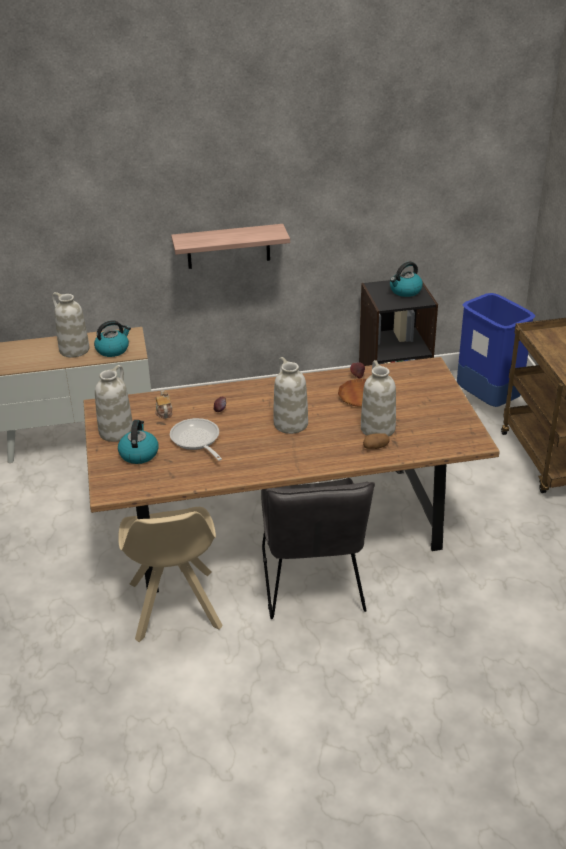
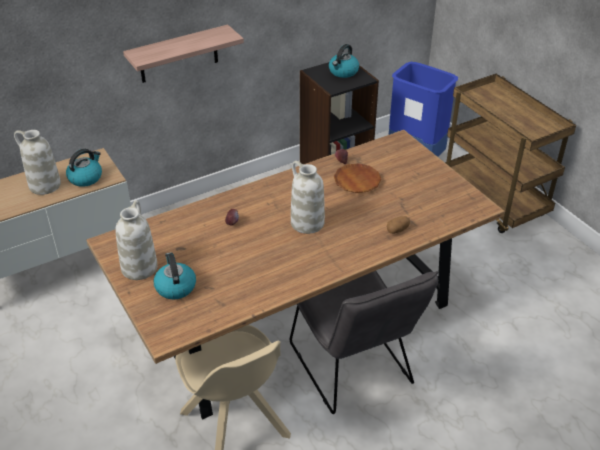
camera: 20 degrees left, 5 degrees up
teapot [155,390,173,418] -> none
frying pan [170,418,222,461] -> none
white vase [361,360,396,436] -> none

